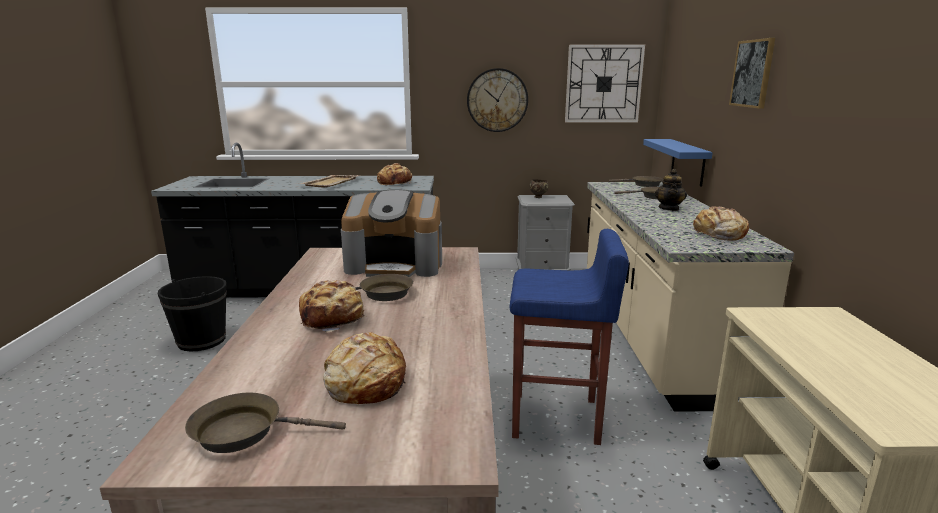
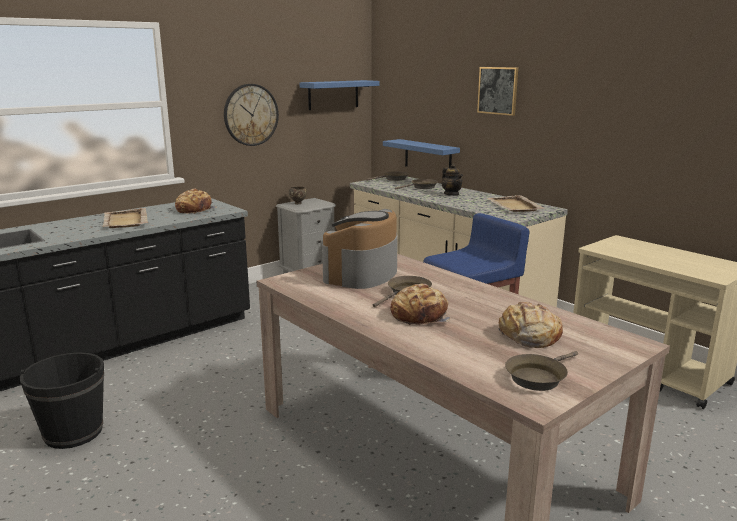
camera: 40 degrees left, 0 degrees up
coffee machine [341,189,442,277] -> coffee machine turned 150 degrees clockwise [322,209,398,289]
wall clock [565,45,645,122] -> blue shelf [300,80,380,110]
bread [693,206,749,241] -> beige tray [488,195,545,212]

